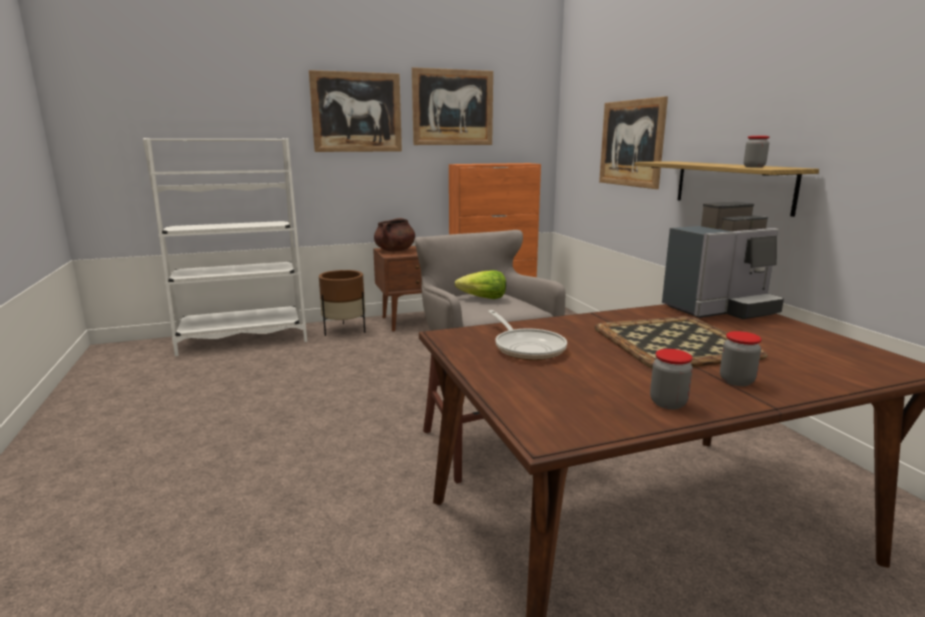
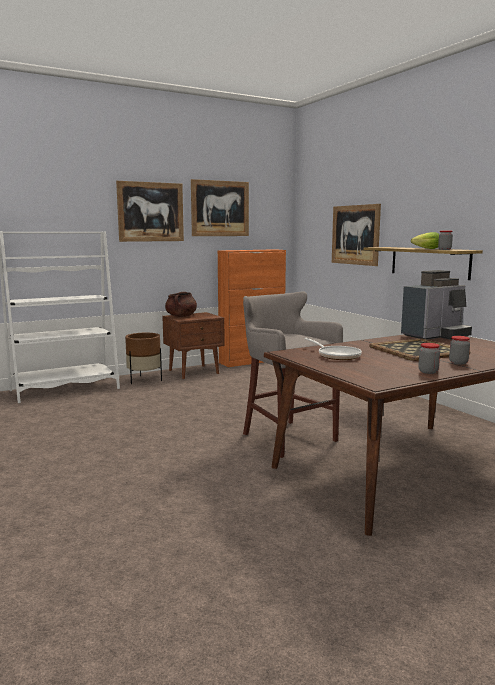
camera: 10 degrees left, 5 degrees down
lettuce [455,270,506,299] -> lettuce moved to [411,232,439,249]

